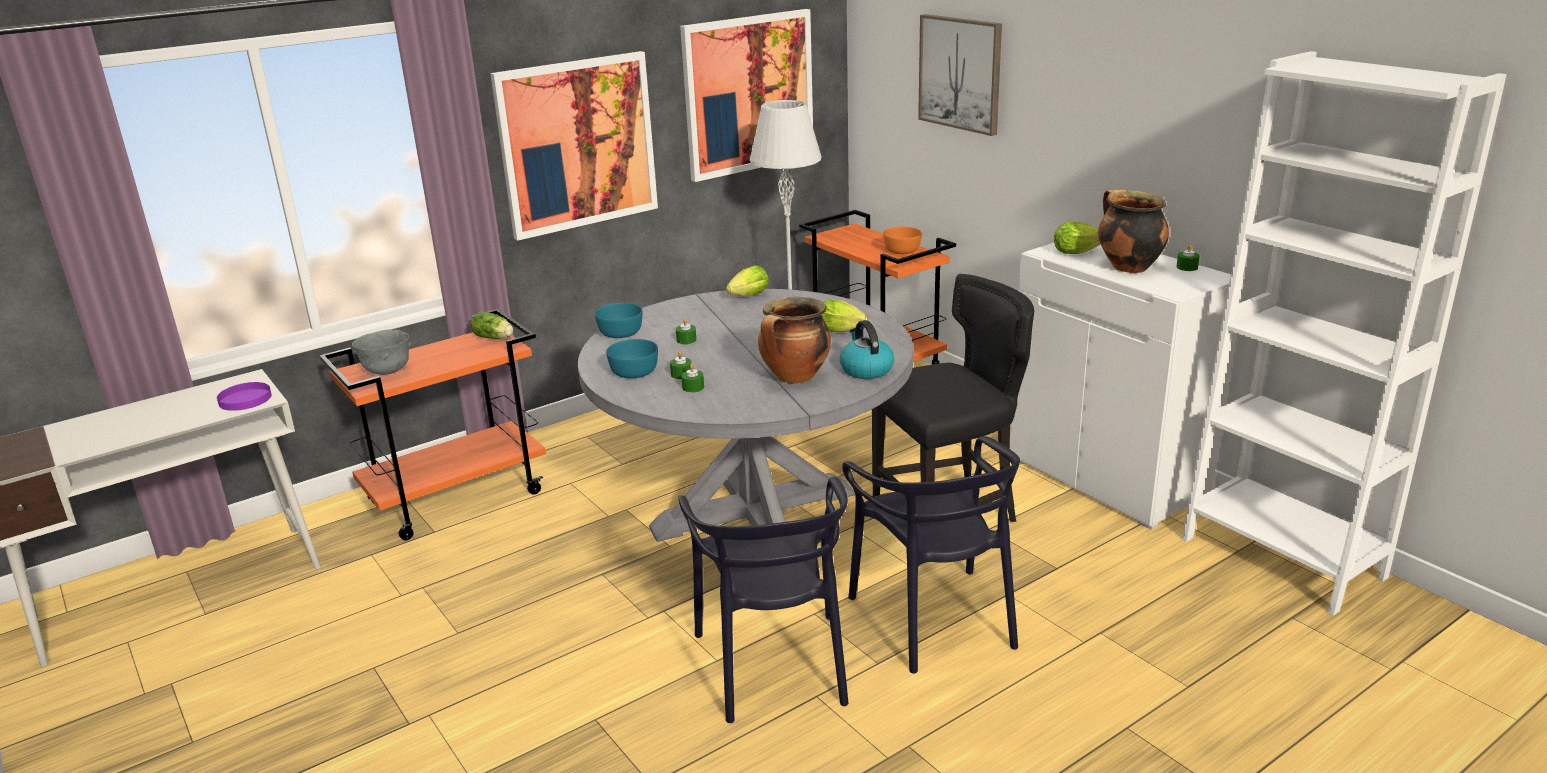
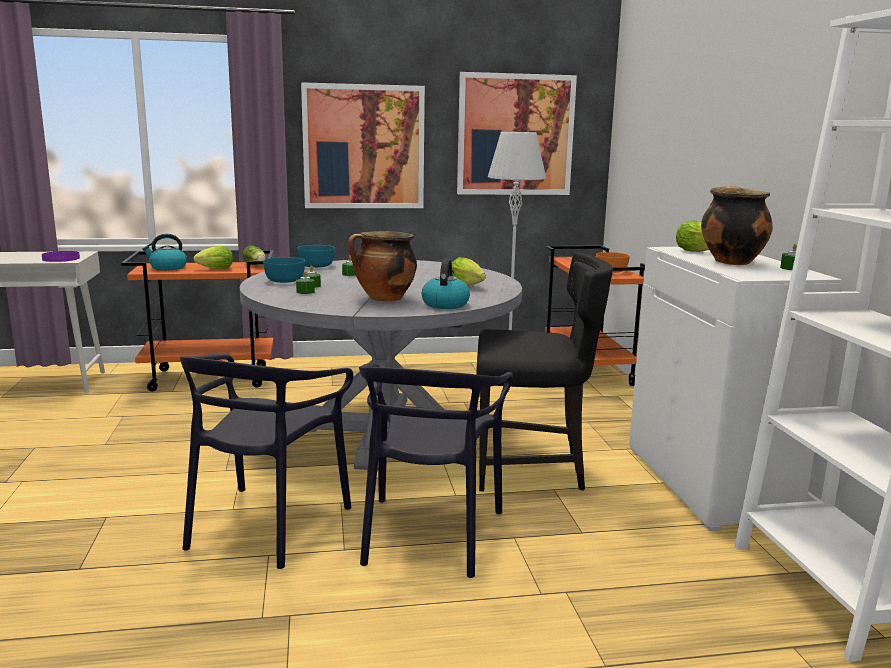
camera: 25 degrees right, 10 degrees down
grey bowl [352,330,411,375] -> kettle [142,234,187,270]
lettuce [726,265,769,296] -> lettuce moved to [193,246,233,269]
picture [918,14,1002,136] -> none

